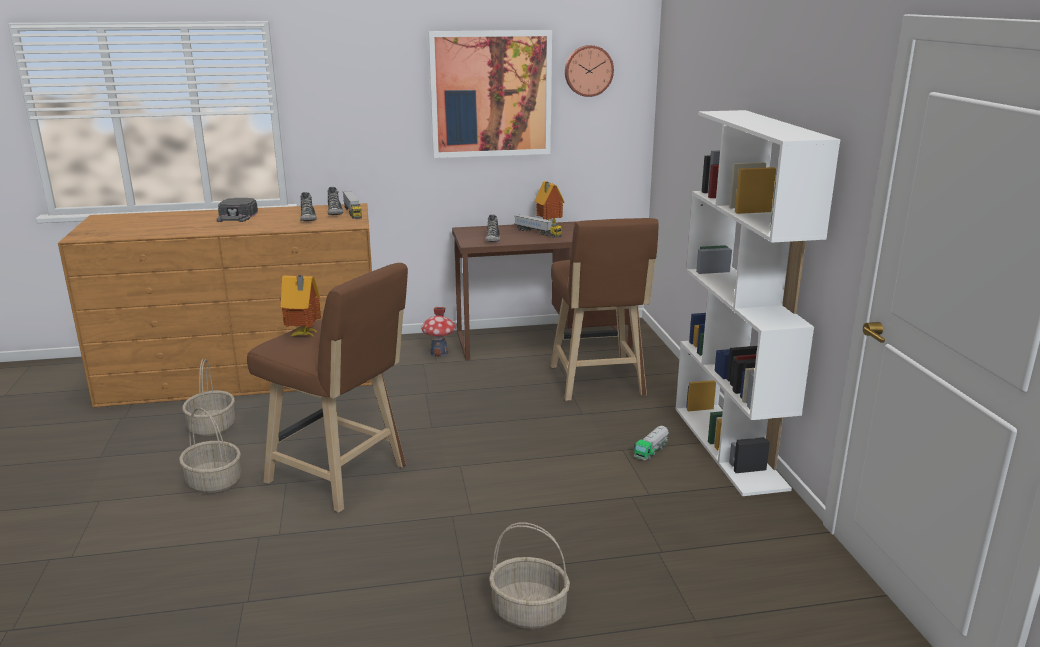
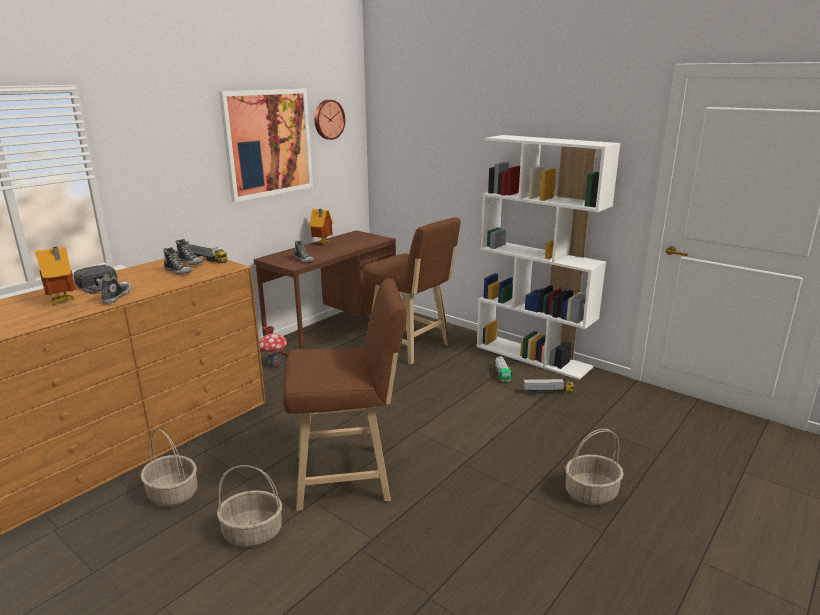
camera: 40 degrees left, 0 degrees up
toy house [281,275,321,336] -> toy house moved to [35,247,76,304]
toy truck [514,214,562,238] -> toy truck moved to [523,379,575,394]
none -> shoe [101,273,131,304]

